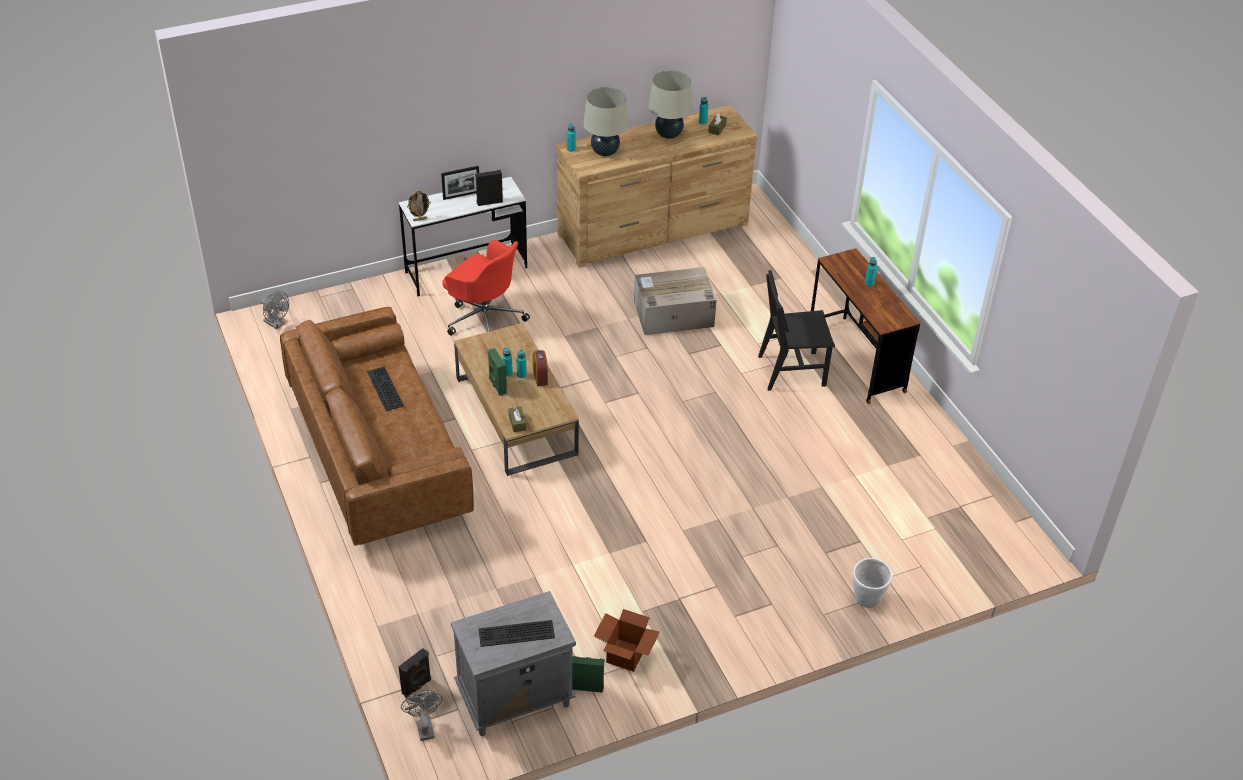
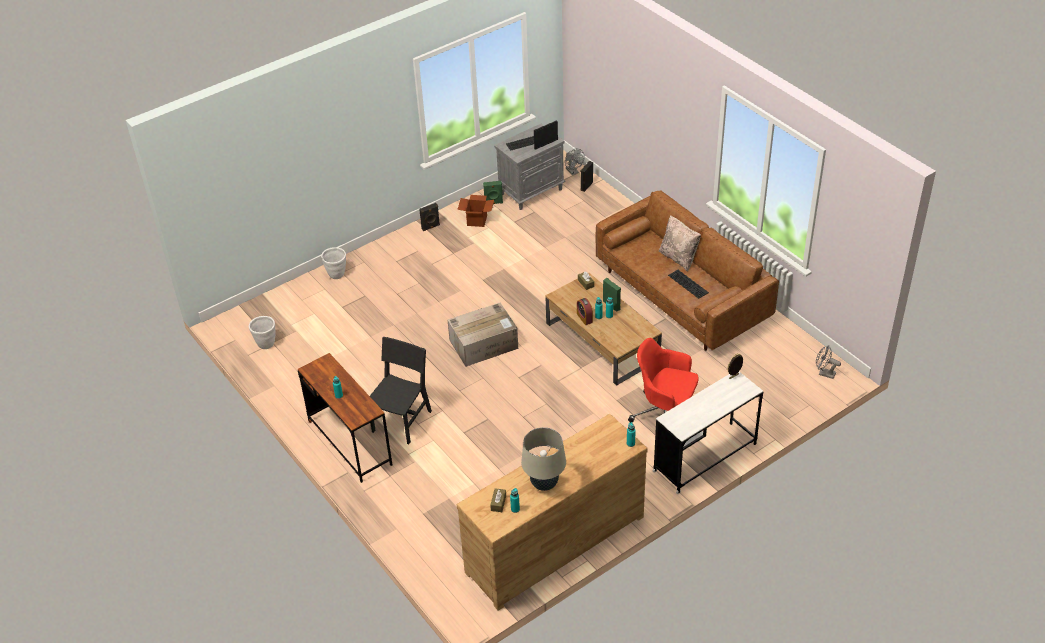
camera: 170 degrees right, 0 degrees up
picture frame [441,166,479,200] -> picture frame moved to [534,120,558,150]
black speaker [475,170,503,206] -> black speaker moved to [419,203,440,231]
beige table lamp [583,87,628,156] -> none
cardboard box [634,267,717,335] -> cardboard box moved to [448,303,518,367]
black chair [758,270,835,391] -> black chair turned 45 degrees counterclockwise [370,337,432,444]
none -> white planter [249,316,276,349]
none -> beige pillow [659,216,701,271]

